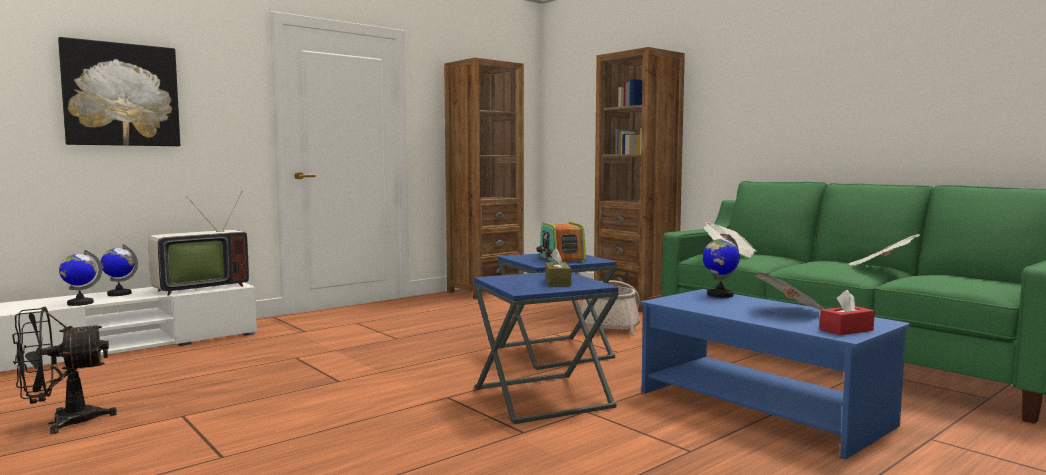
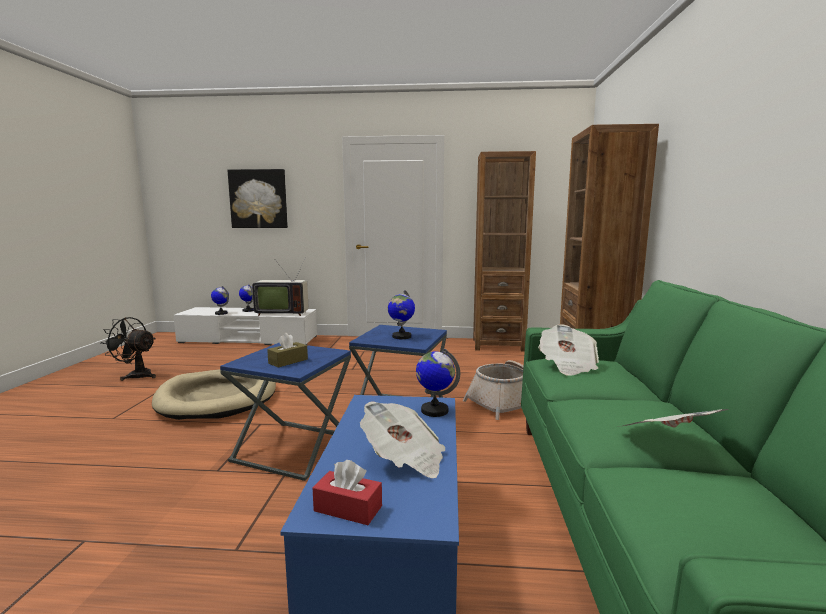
camera: 45 degrees right, 5 degrees up
radio [537,222,586,262] -> globe [388,290,415,339]
none -> beige dog bed [152,369,276,420]

